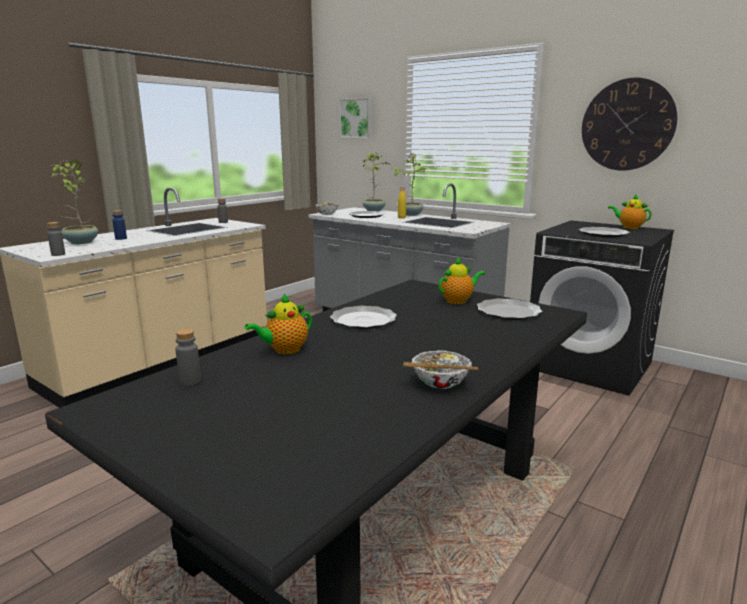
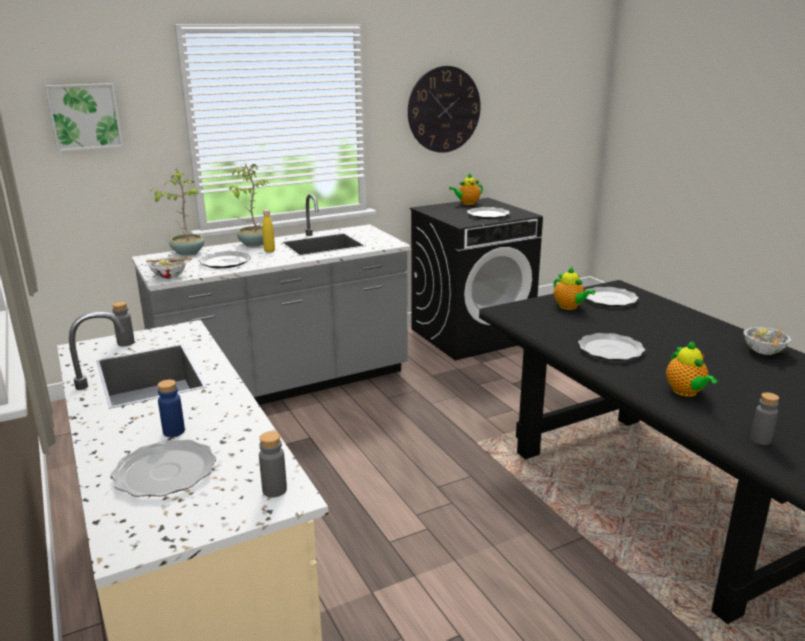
camera: 65 degrees left, 5 degrees up
potted plant [51,160,98,244] -> plate [111,440,216,497]
teapot [438,257,485,304] -> teapot turned 150 degrees clockwise [554,267,595,310]

